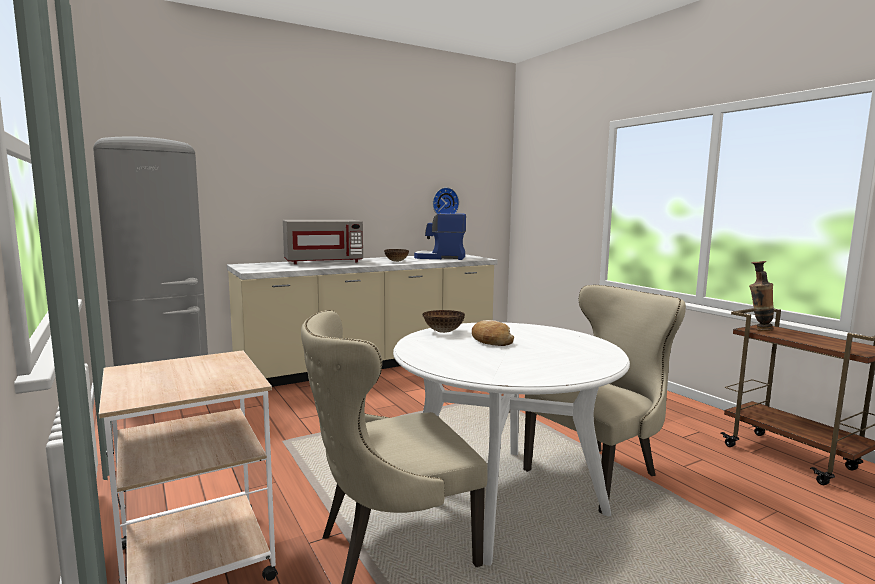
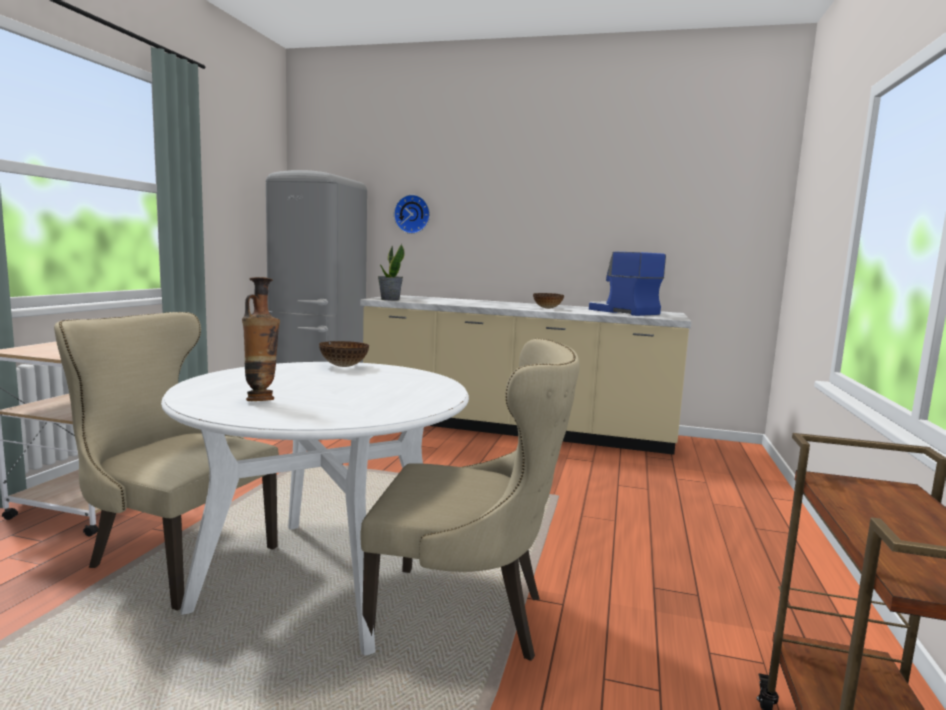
camera: 45 degrees right, 0 degrees up
grey microwave [283,220,363,264] -> none
wall clock [433,187,459,214] -> wall clock moved to [394,194,430,234]
bread [472,320,514,346] -> none
vase [749,261,774,331] -> vase moved to [242,277,280,401]
none -> potted plant [378,244,404,301]

